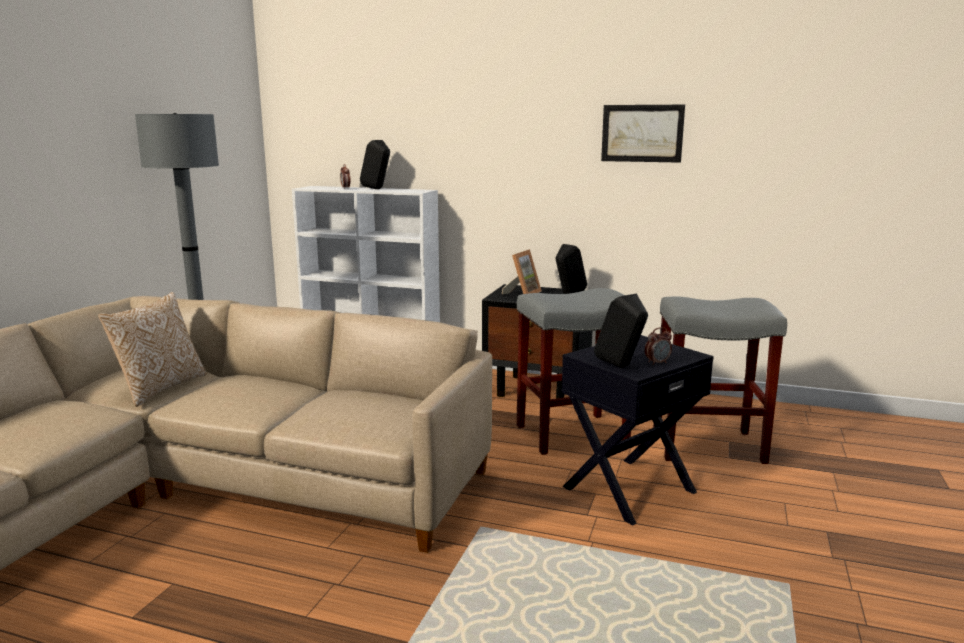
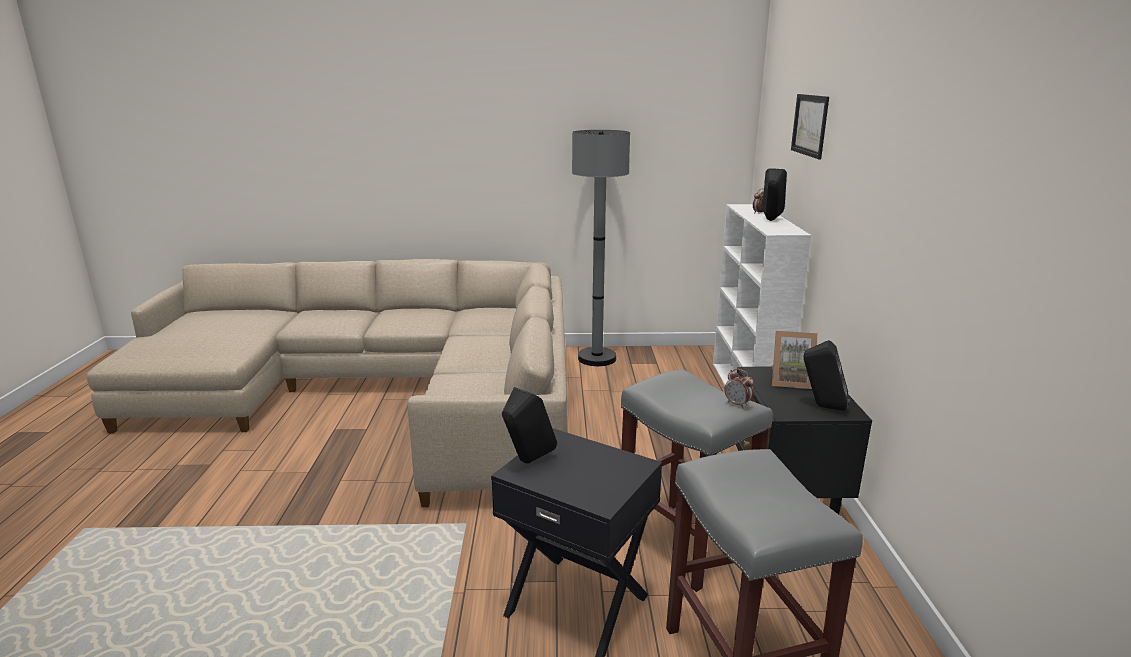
camera: 70 degrees right, 5 degrees up
pillow [98,292,207,407] -> none
picture [601,105,685,163] -> picture moved to [791,94,829,159]
alarm clock [645,327,672,365] -> alarm clock moved to [724,369,754,408]

